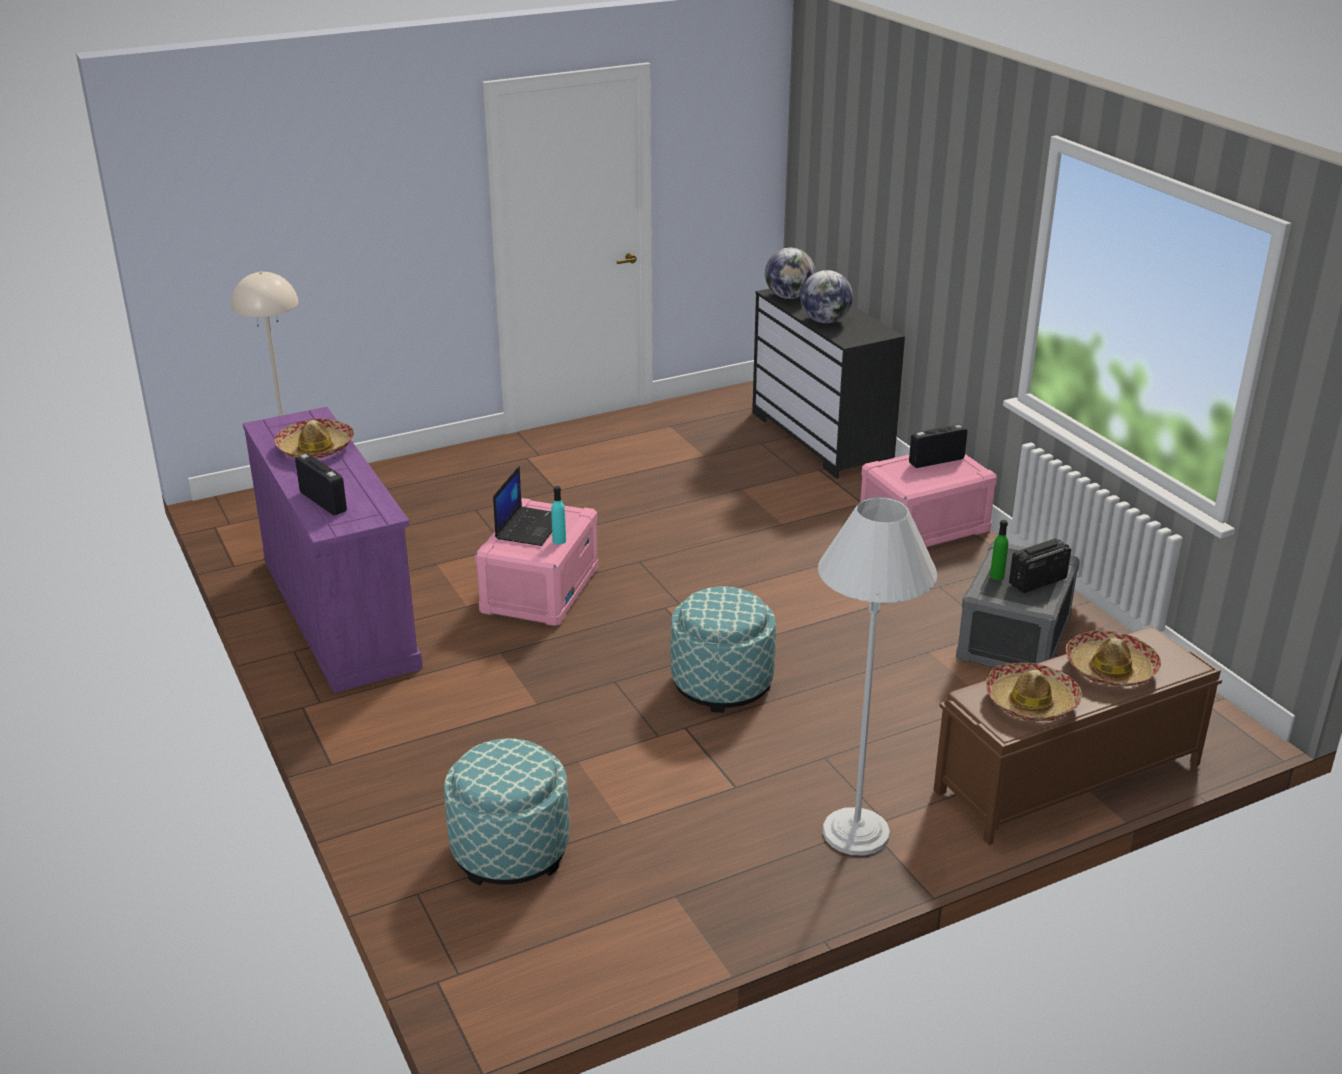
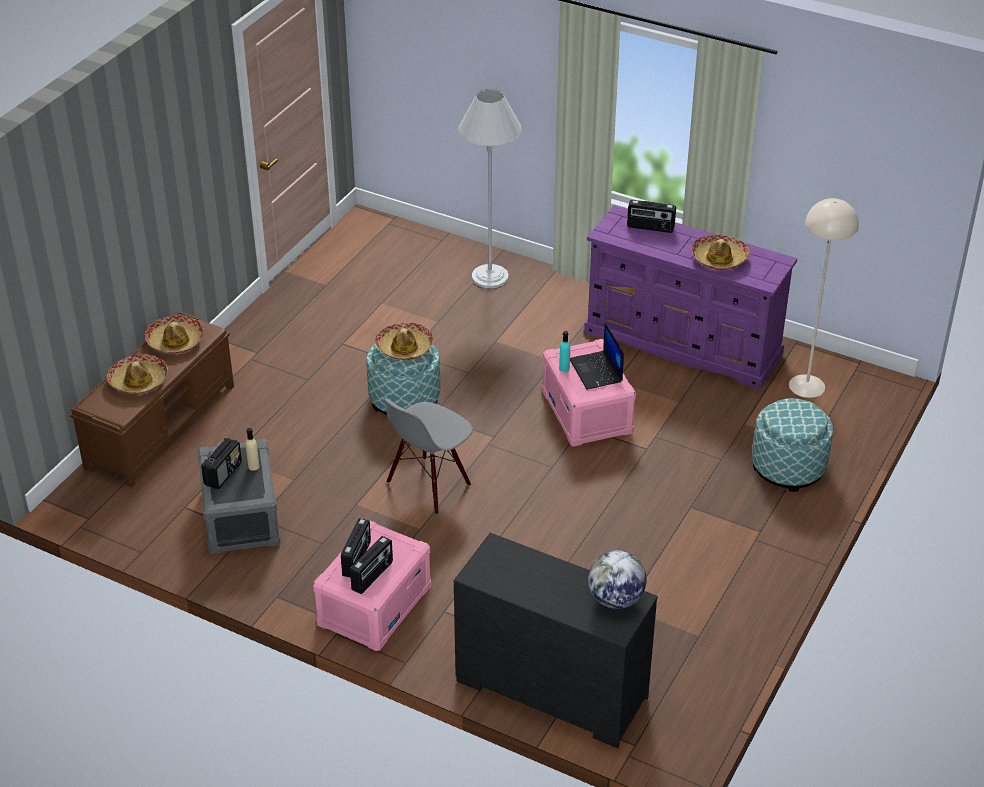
camera: 145 degrees right, 10 degrees up
ottoman [444,738,569,885] -> ottoman moved to [752,398,833,492]
globe [800,270,853,323] -> none
white floor lamp [818,497,937,856] -> white floor lamp moved to [458,89,522,288]
green bottle [990,520,1008,580] -> beige bottle [246,428,259,471]
none -> radio [341,518,371,578]
none -> hat [375,323,434,360]
none -> grey chair [384,398,473,515]

